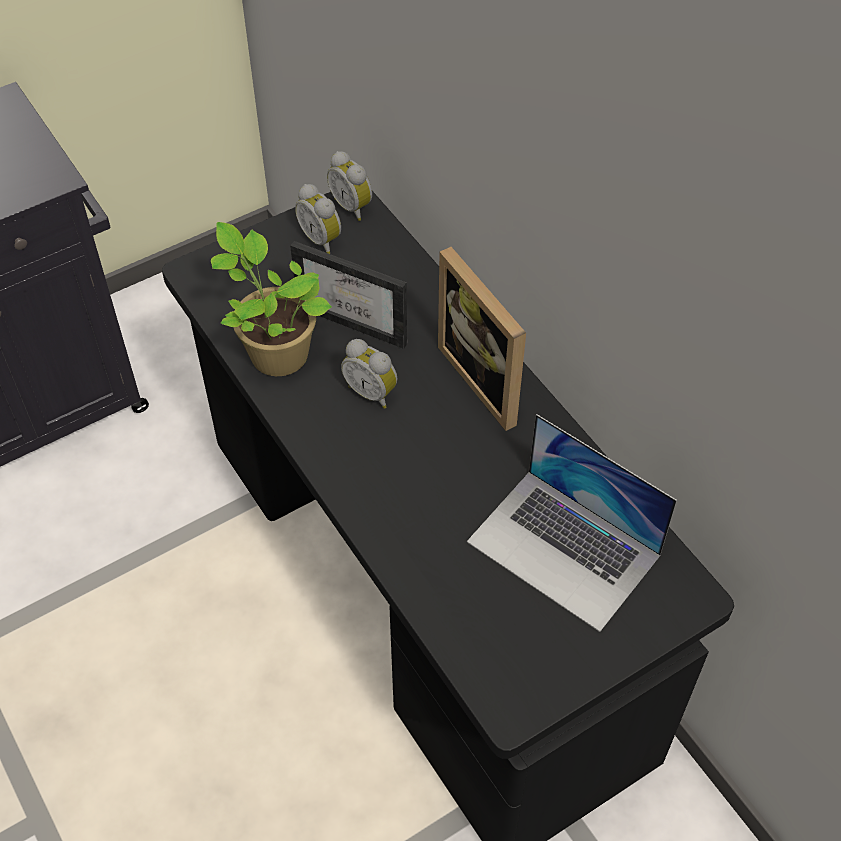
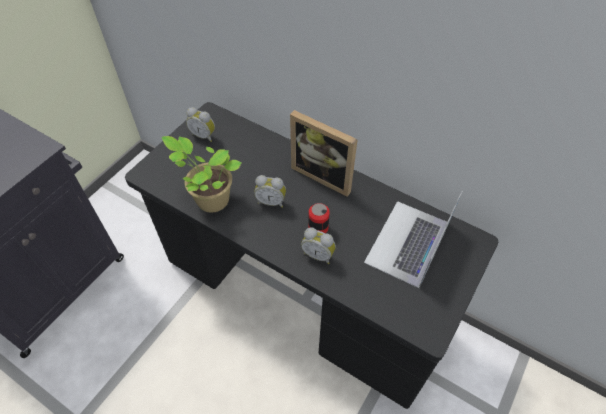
camera: 25 degrees left, 0 degrees up
picture frame [290,241,407,349] -> none
alarm clock [327,151,372,221] -> alarm clock moved to [301,227,336,264]
laptop [467,414,677,632] -> laptop turned 105 degrees clockwise [364,191,462,288]
none -> can [308,203,330,234]

